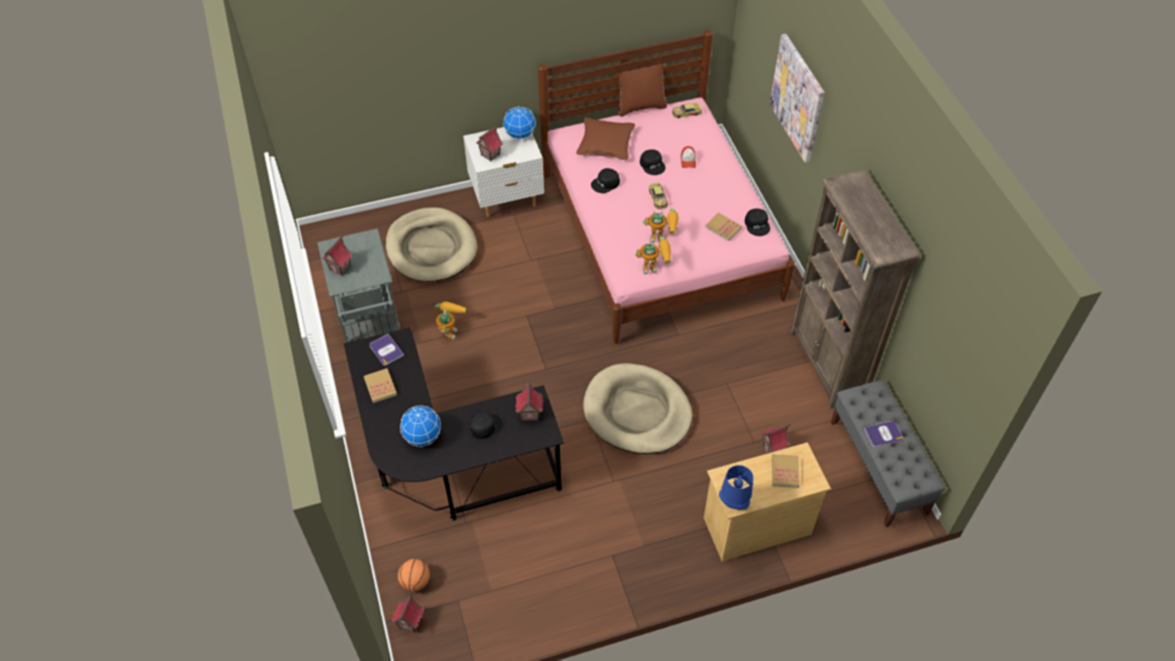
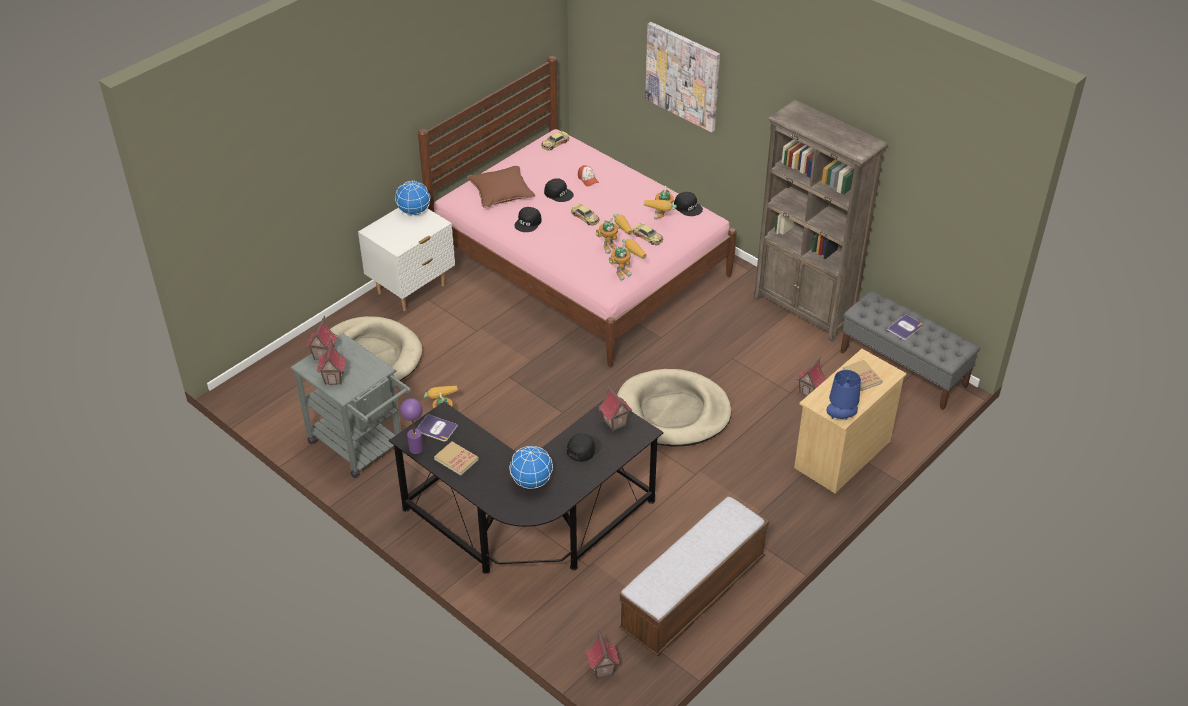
camera: 30 degrees left, 10 degrees down
basketball [398,559,430,592] -> none
toy house [476,124,503,162] -> toy house moved to [306,316,337,360]
brown pillow [616,63,667,117] -> none
book [705,213,742,241] -> toy robot [644,186,677,220]
none -> purple table lamp [400,398,423,454]
none -> bench [619,496,769,656]
none -> toy car [633,224,663,246]

